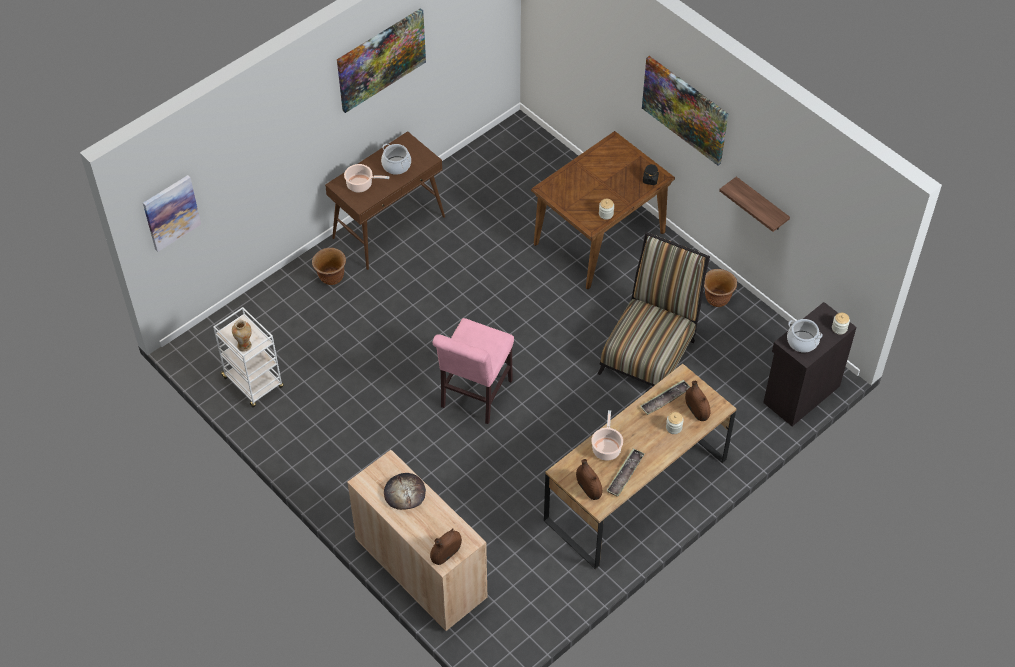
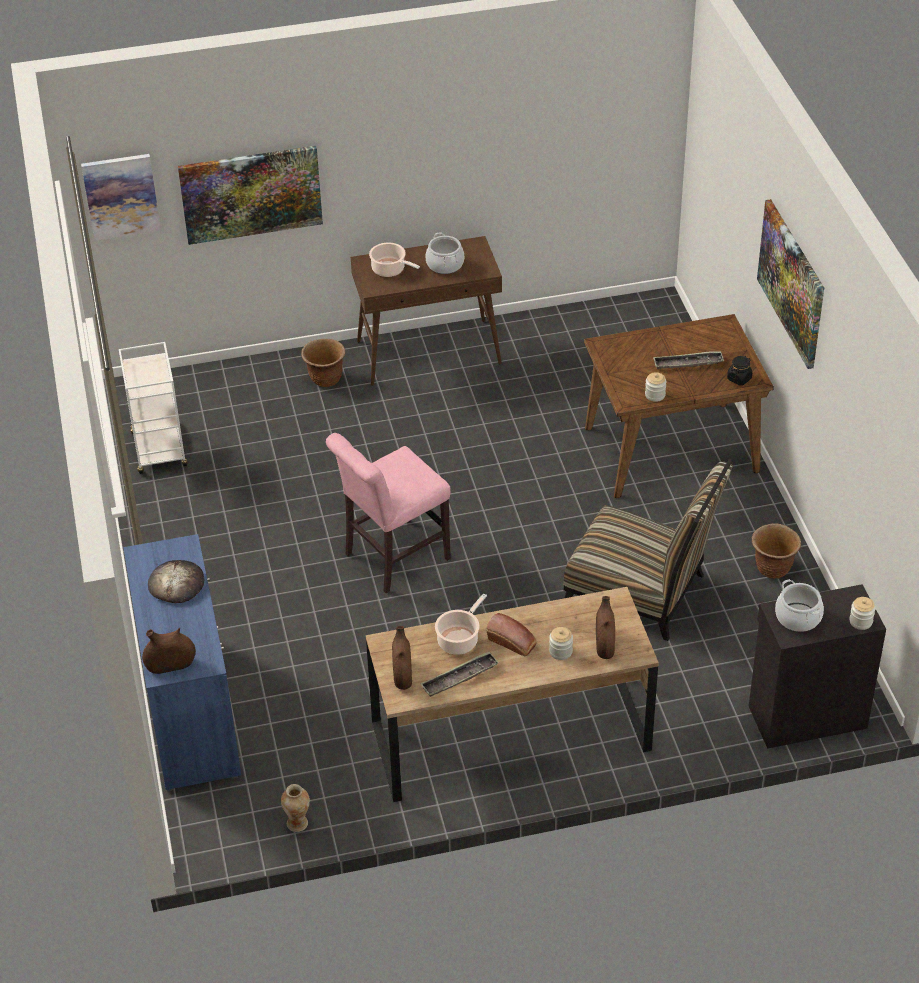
camera: 30 degrees right, 10 degrees down
vase [232,320,252,352] -> vase moved to [281,784,310,832]
picture [337,8,426,113] -> picture moved to [178,146,323,245]
beige cabinet [347,450,487,631] -> blue cabinet [123,534,241,791]
chair [598,232,710,386] -> chair turned 60 degrees clockwise [563,459,733,641]
tray [640,380,690,415] -> tray moved to [653,351,724,369]
shelf [719,177,790,232] -> none
none -> bread [487,613,536,656]

